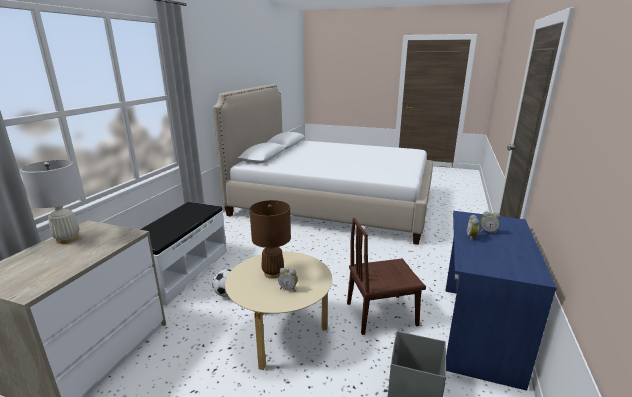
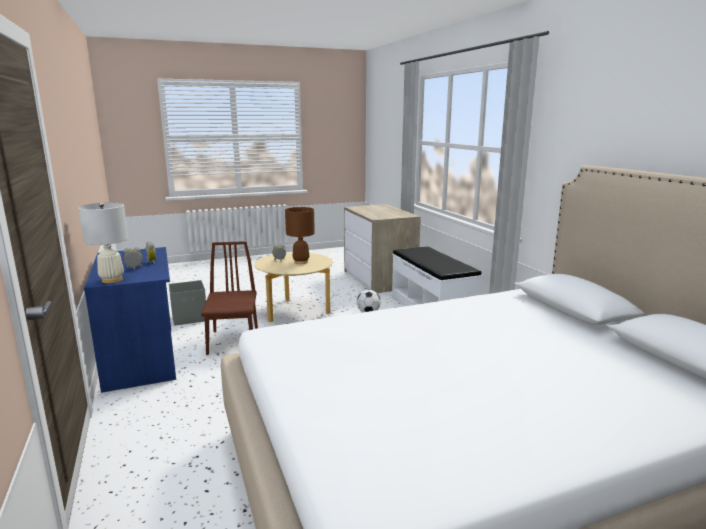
camera: 140 degrees right, 5 degrees down
white table lamp [20,160,81,244] -> white table lamp moved to [79,202,128,283]
brown chair [347,218,426,335] -> brown chair turned 45 degrees counterclockwise [201,241,258,355]

